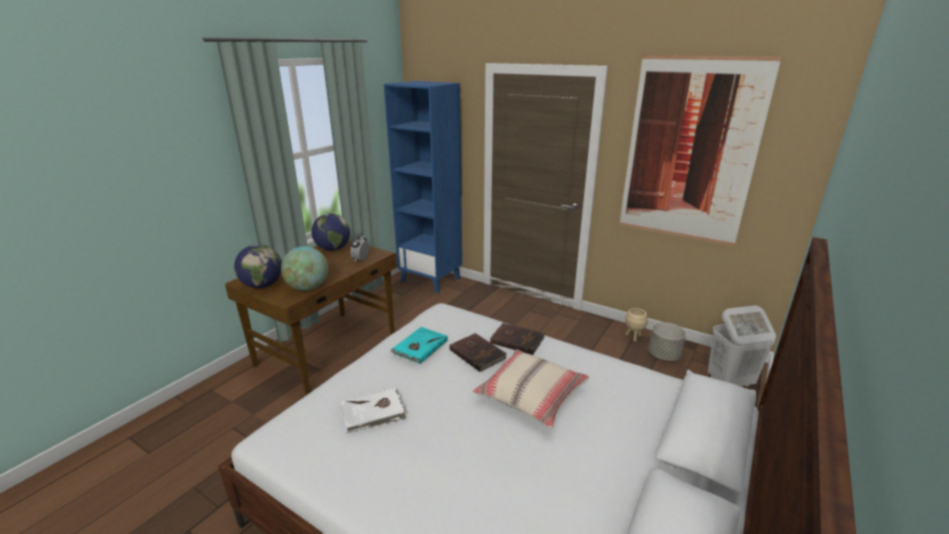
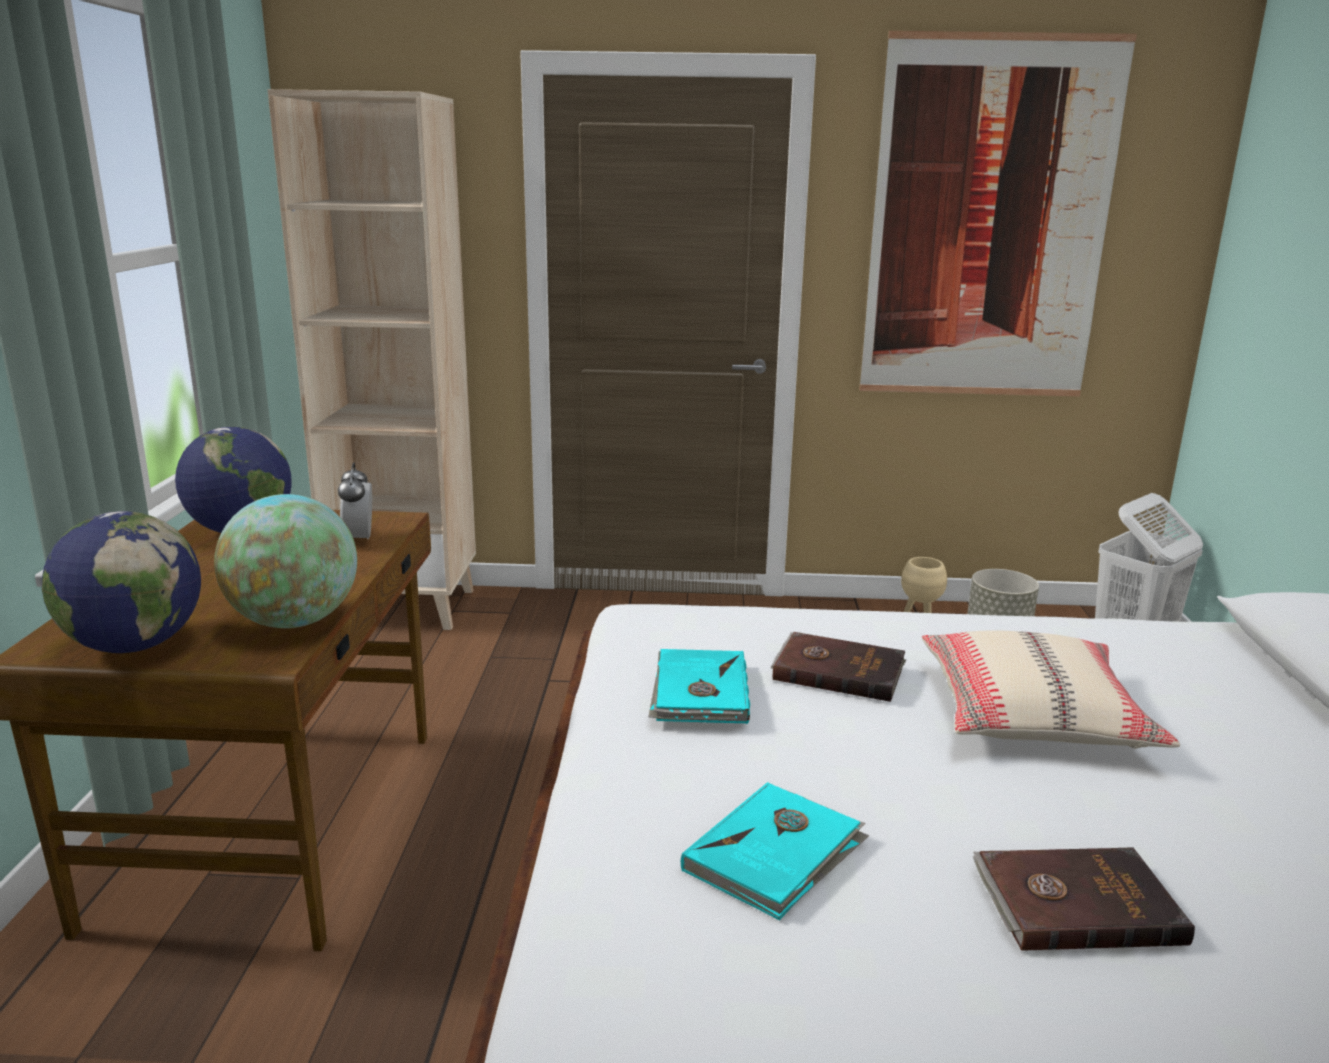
camera: 30 degrees left, 5 degrees down
white book [341,387,406,433] -> turquoise book [681,782,869,920]
blue bookcase [384,81,462,293] -> beige bookcase [268,89,476,630]
brown book [490,323,545,355] -> brown book moved to [973,847,1195,951]

